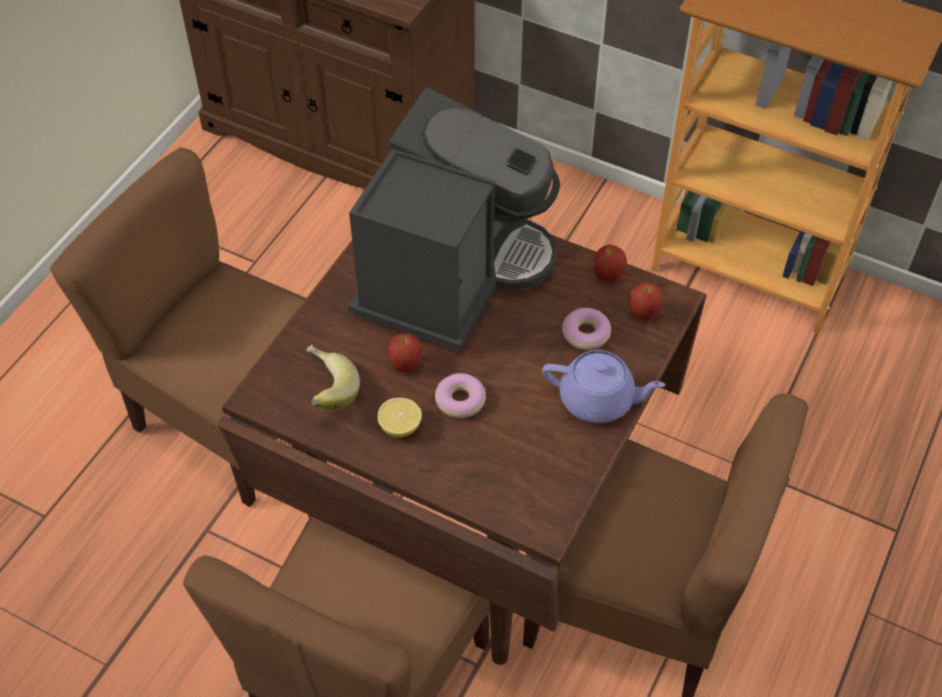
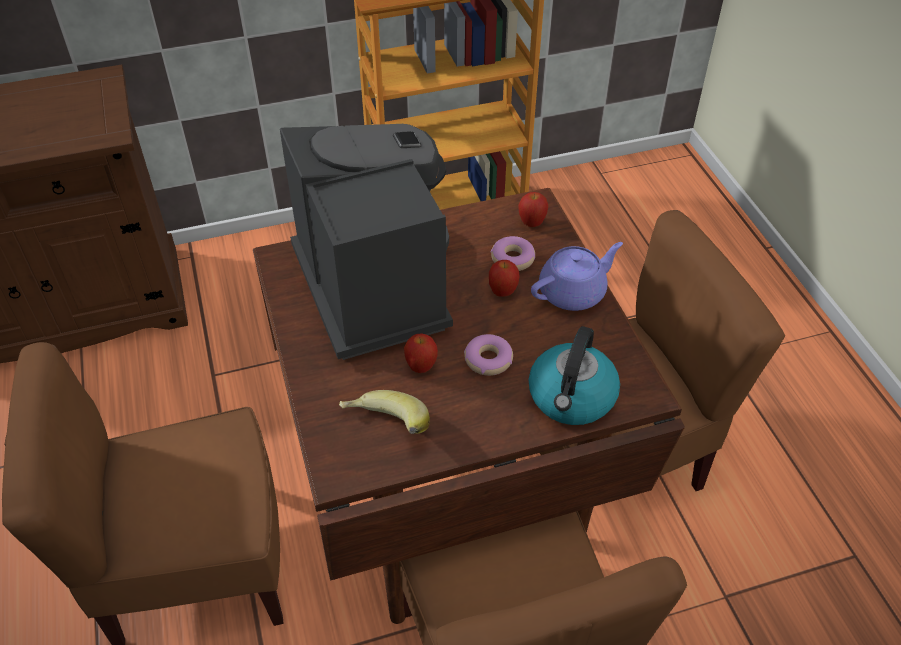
camera: 45 degrees left, 5 degrees down
lemon [377,398,422,437] -> none
apple [594,245,627,282] -> apple moved to [489,260,520,297]
none -> kettle [529,326,620,425]

